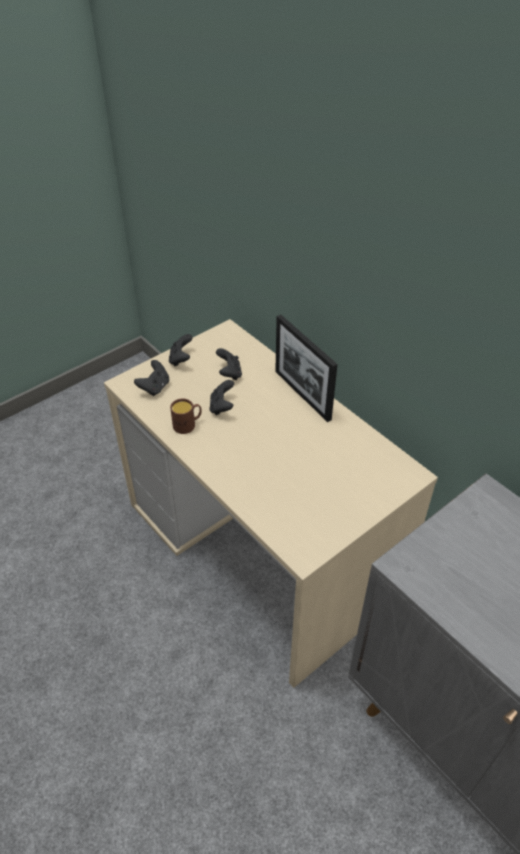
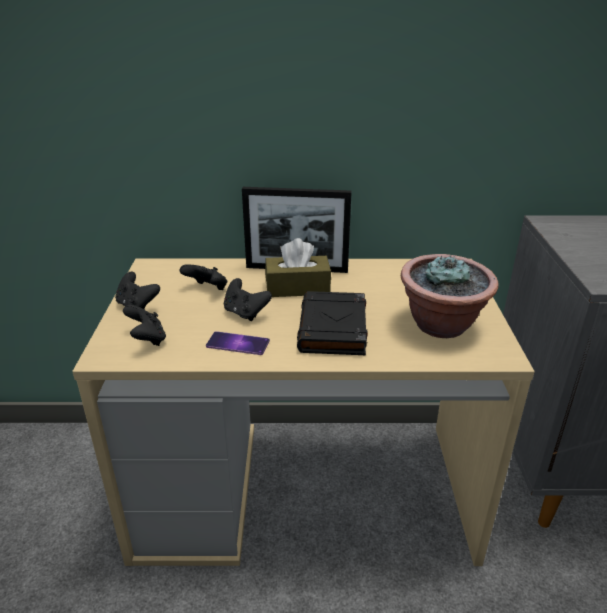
camera: 50 degrees left, 15 degrees down
brown mug [170,398,202,434] -> phone [206,331,270,355]
none -> brown tissue box [265,238,331,297]
none -> black book [297,291,368,355]
none -> potted plant [401,254,499,338]

